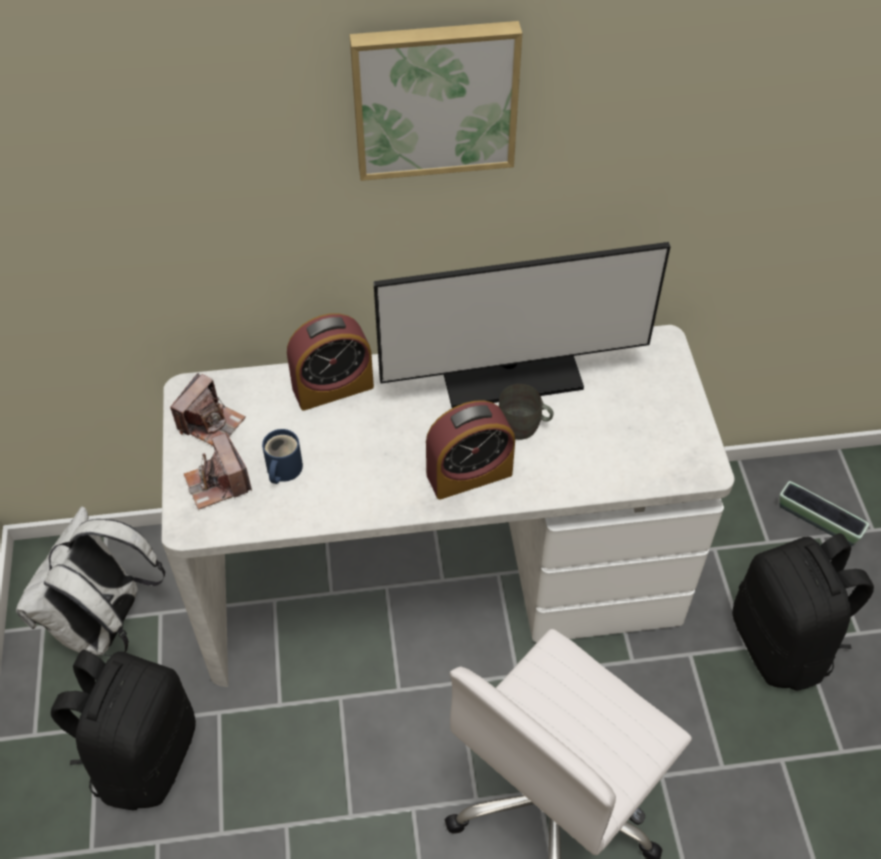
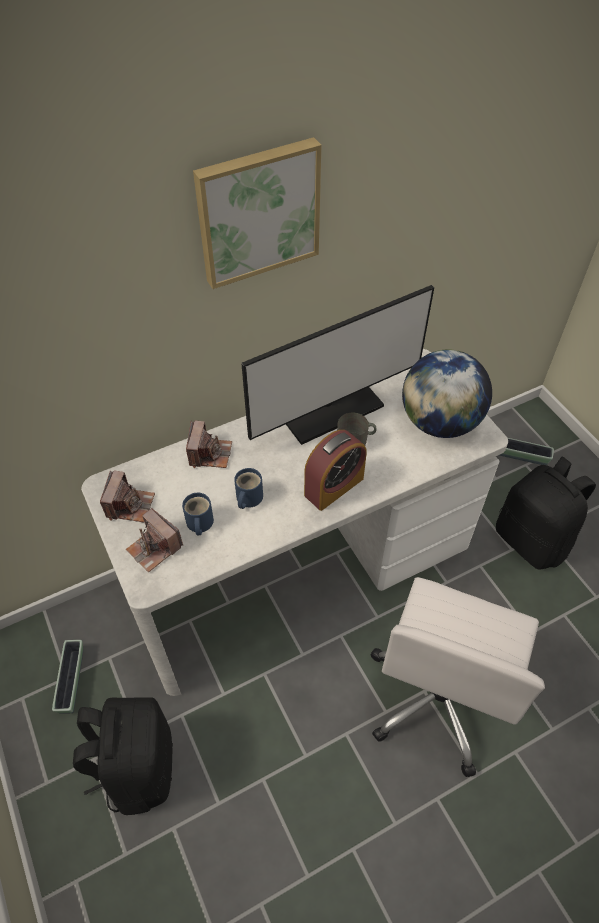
camera: 20 degrees left, 0 degrees up
white backpack [16,506,165,656] -> planter [52,640,83,714]
alarm clock [287,314,374,411] -> camera [186,421,232,468]
none -> blue mug [234,468,263,509]
none -> globe [402,349,492,438]

